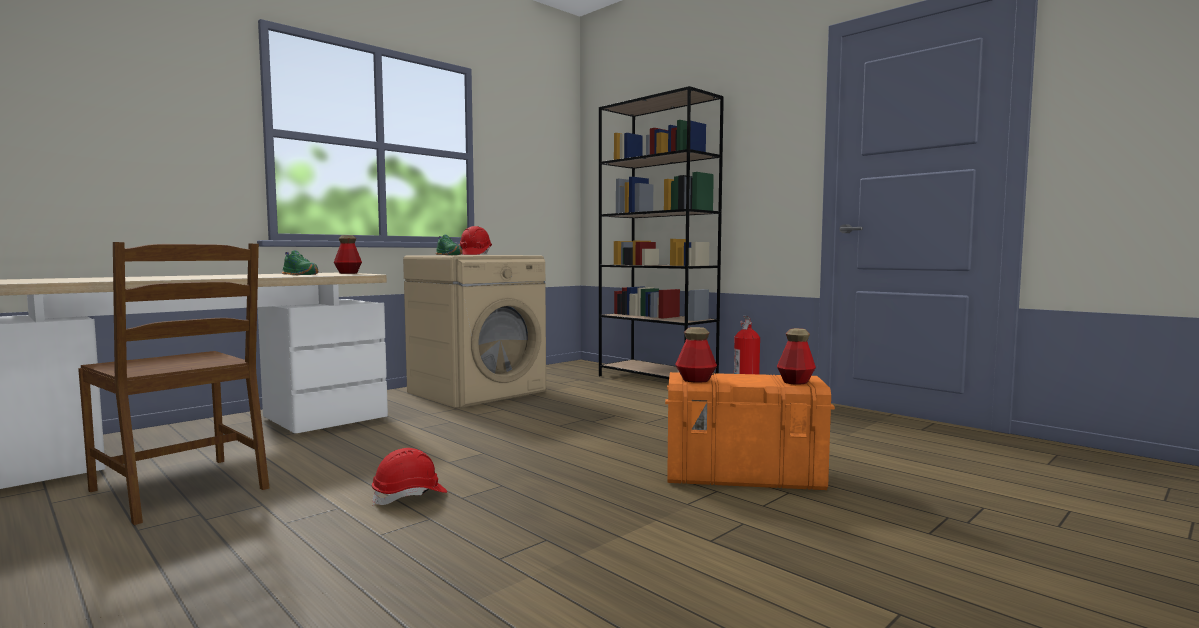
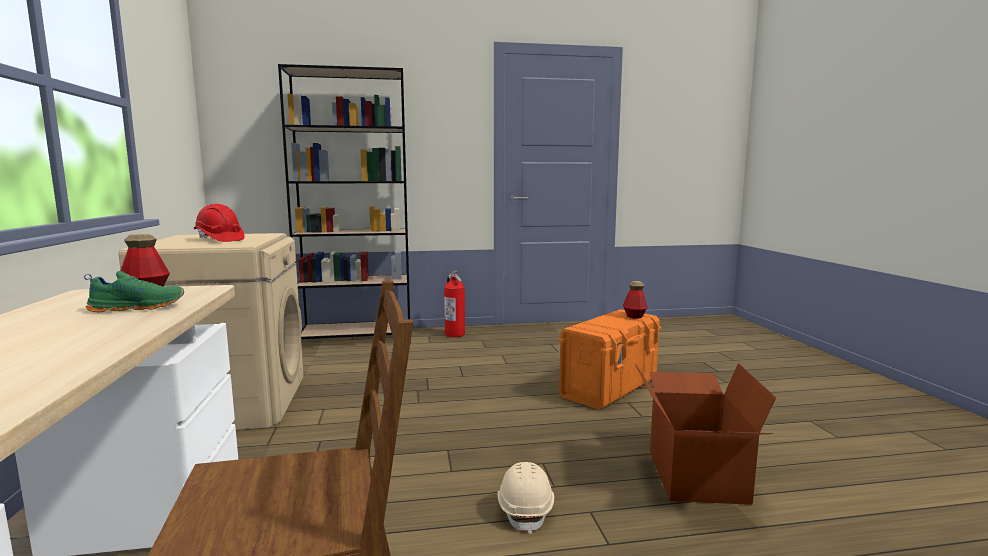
camera: 55 degrees left, 5 degrees up
red hard hat [372,448,447,506] -> beige hard hat [497,462,554,534]
green shoe [435,235,462,255] -> none
bottle [675,327,717,383] -> none
none -> cardboard box [635,363,776,505]

